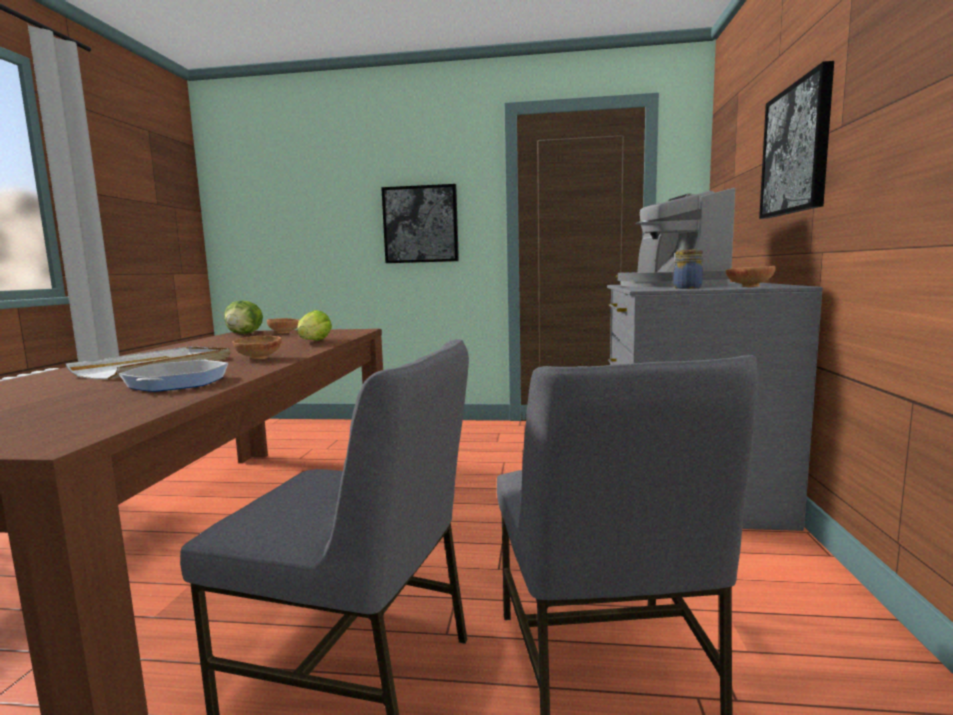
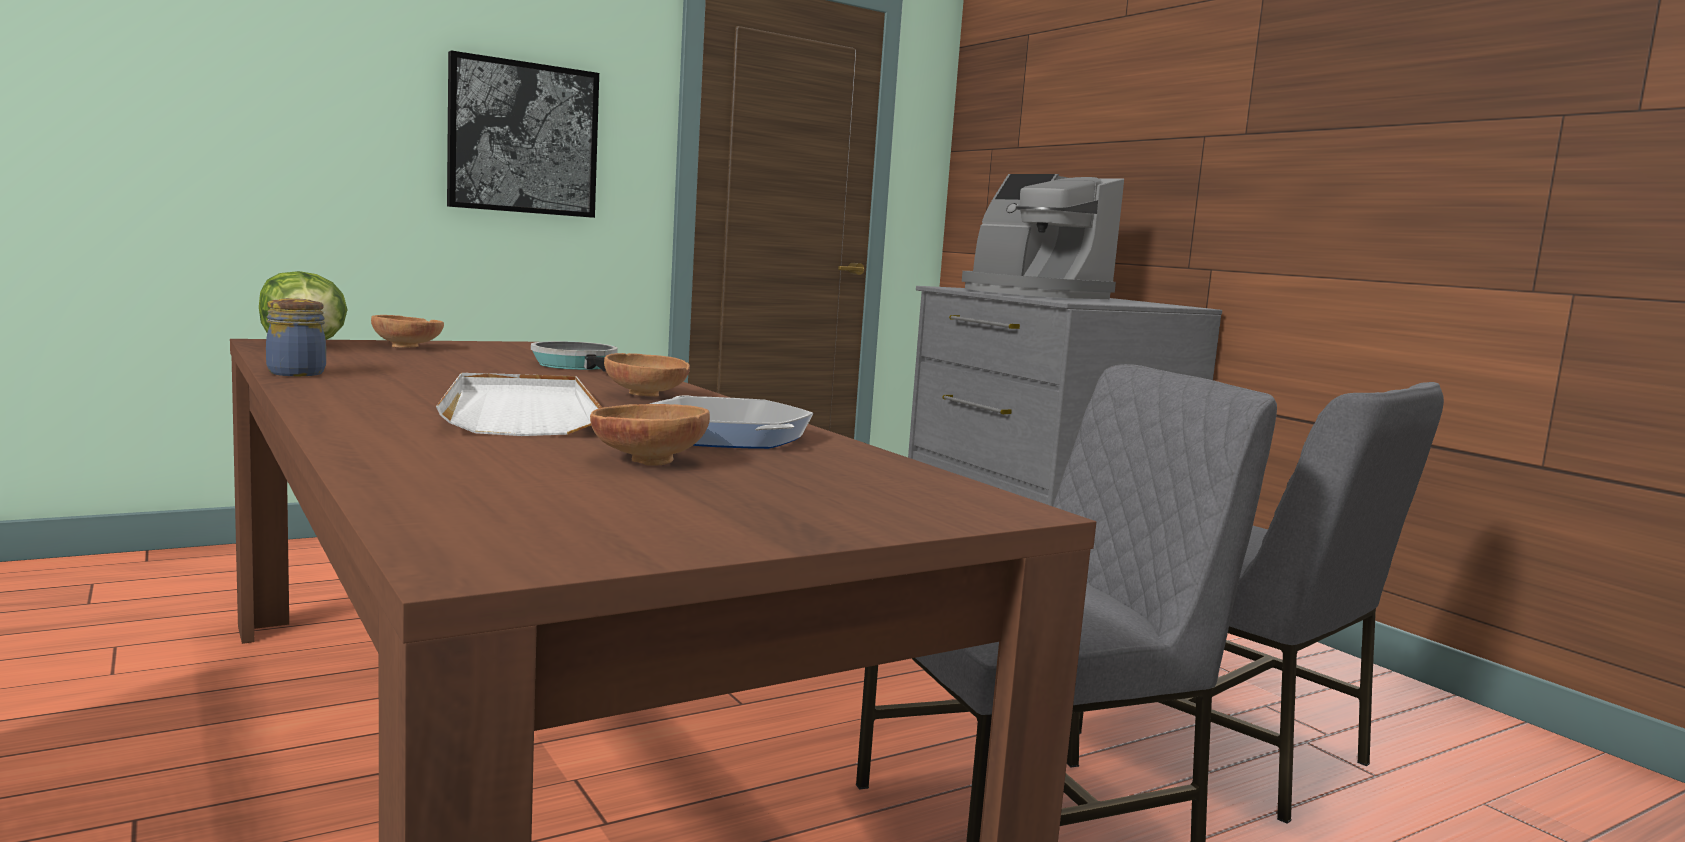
camera: 40 degrees left, 0 degrees up
lettuce [297,310,332,341] -> frying pan [531,341,618,372]
jar [673,250,703,289] -> jar moved to [266,298,326,376]
brown bowl [726,266,776,287] -> brown bowl moved to [590,404,710,466]
picture [759,61,834,219] -> none

